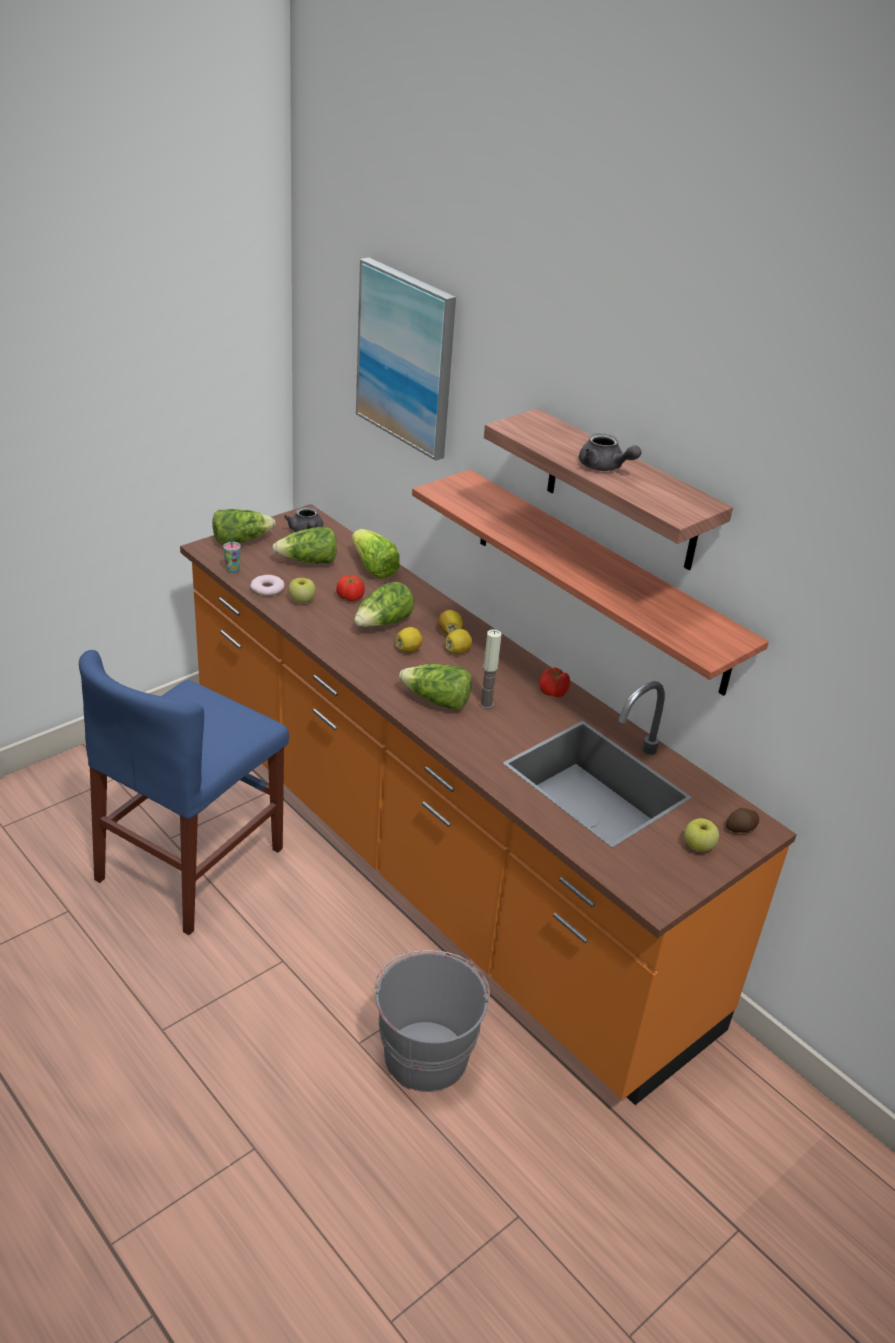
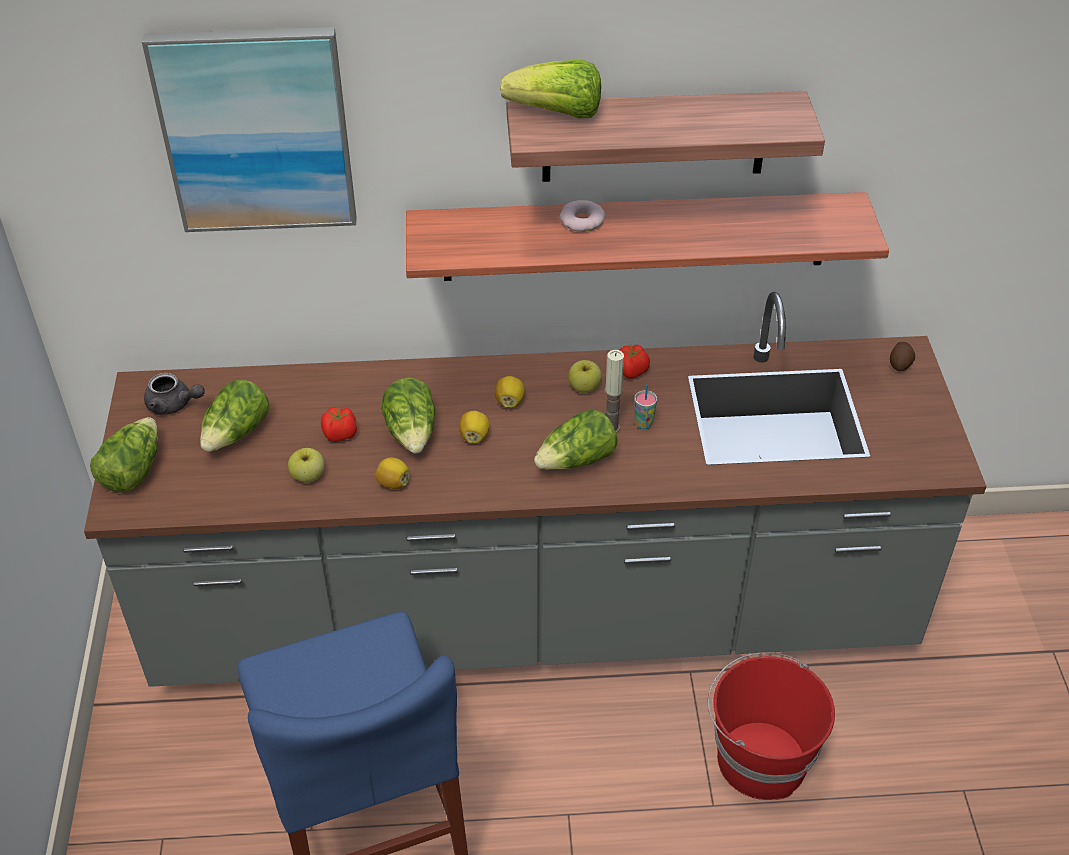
camera: 50 degrees left, 10 degrees up
orange counter [180,504,797,1105] -> grey counter [84,292,987,687]
cup [223,533,241,573] -> cup moved to [634,384,657,429]
donut [250,575,285,596] -> donut moved to [559,200,605,232]
lettuce [352,529,400,579] -> lettuce moved to [500,60,601,118]
grey bucket [375,950,490,1092] -> red bucket [708,652,835,800]
lemon [438,610,463,635] -> lemon moved to [375,457,410,489]
grey teapot [579,433,641,471] -> none
apple [684,818,719,852] -> apple moved to [568,360,602,393]

